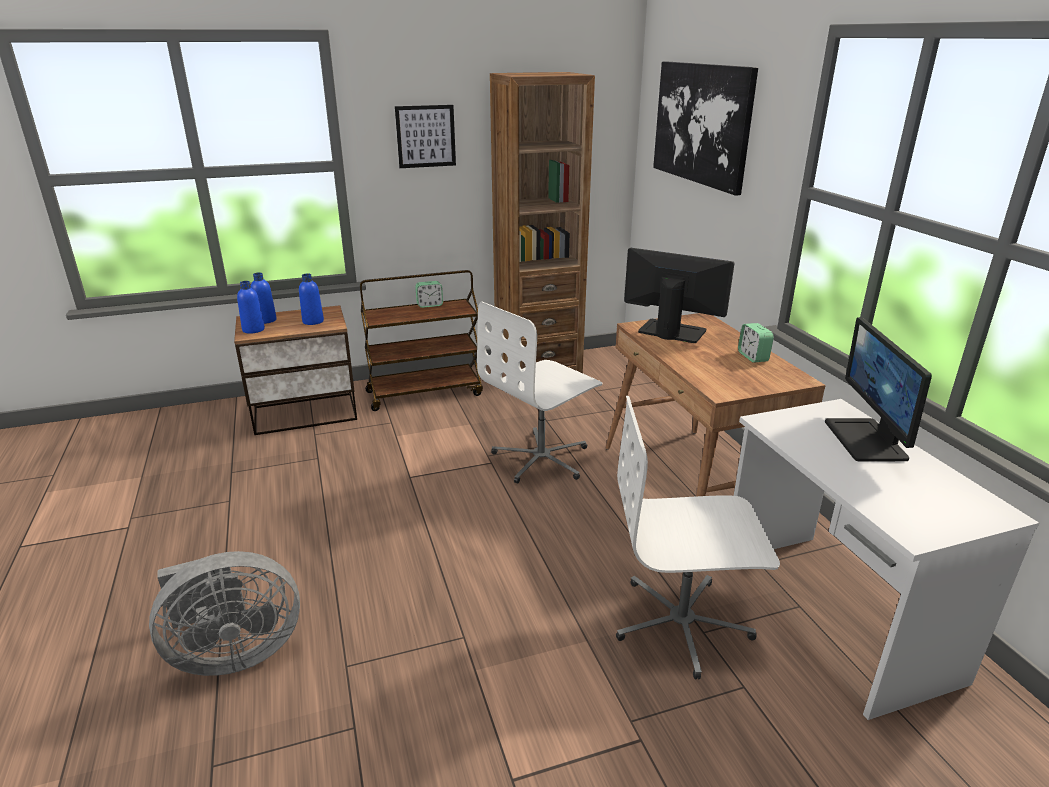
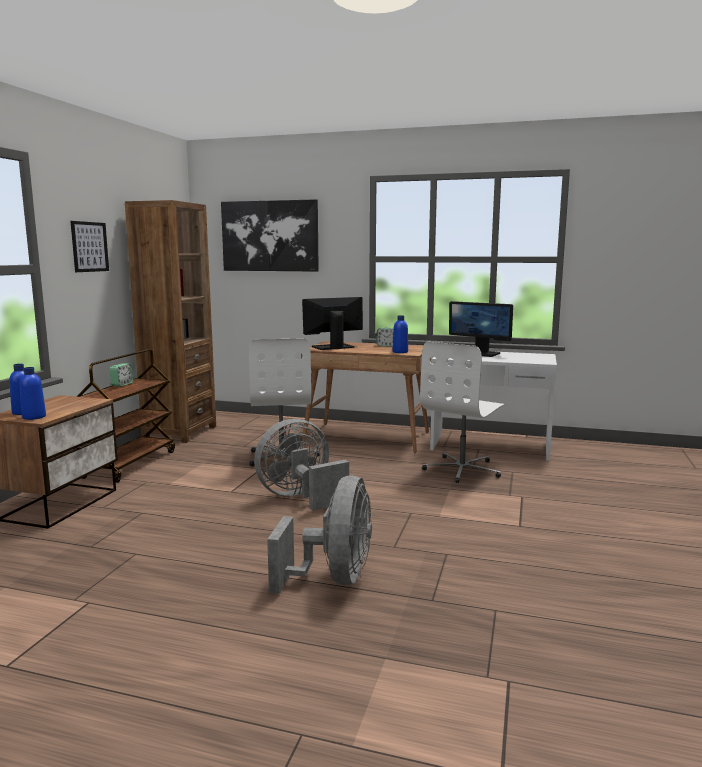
camera: 55 degrees left, 15 degrees down
blue bottle [299,273,324,325] -> blue bottle moved to [392,315,408,353]
none -> grey fan [254,419,349,511]

